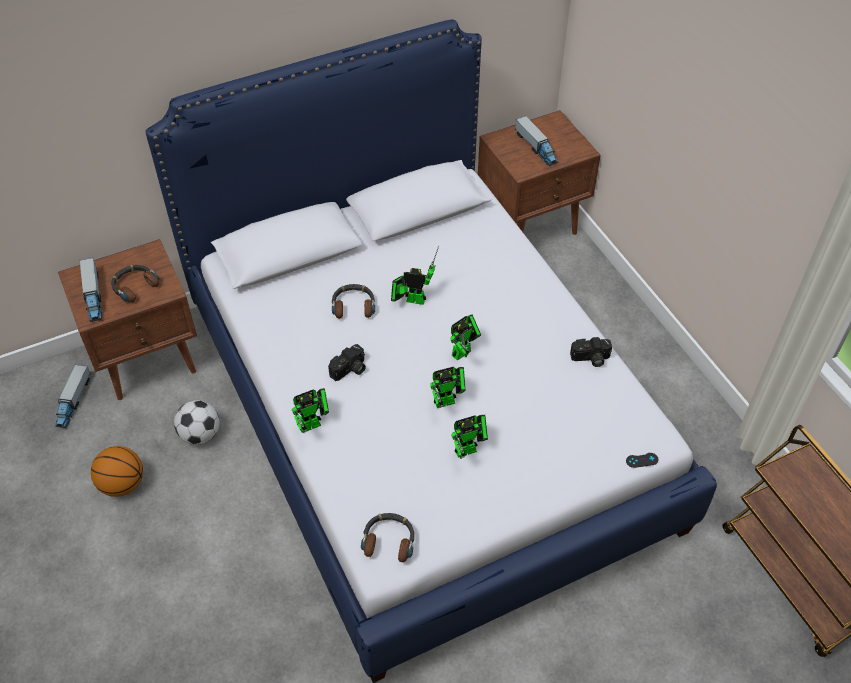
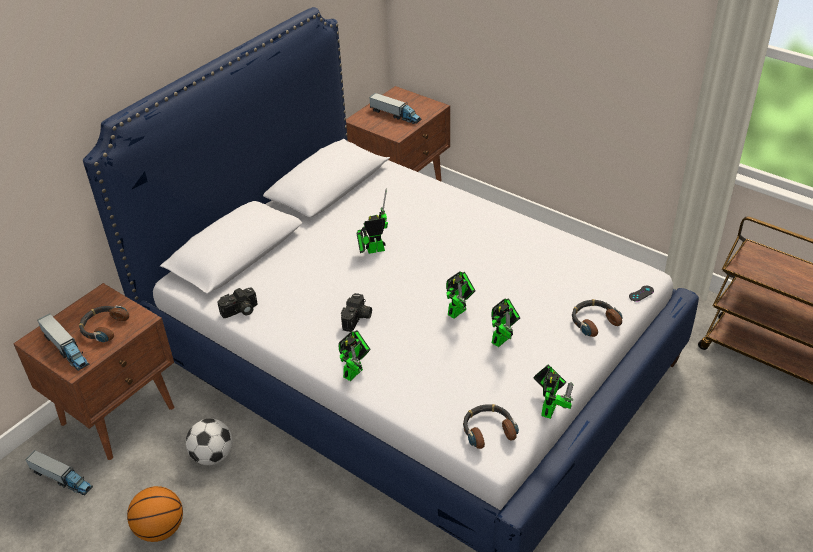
camera: 25 degrees left, 10 degrees down
toy truck [55,364,90,428] -> toy truck turned 45 degrees counterclockwise [25,450,93,495]
headphones [332,284,375,318] -> headphones moved to [572,299,623,337]
toy robot [451,315,481,361] -> toy robot moved to [533,365,574,419]
camera [570,337,612,367] -> camera moved to [217,287,258,318]

